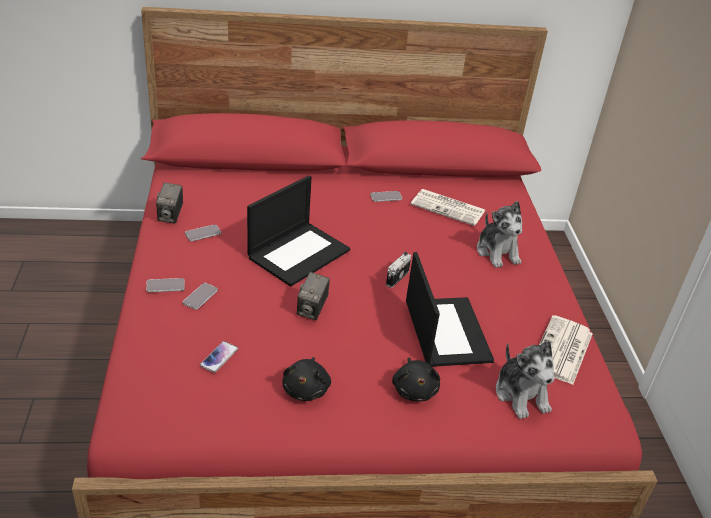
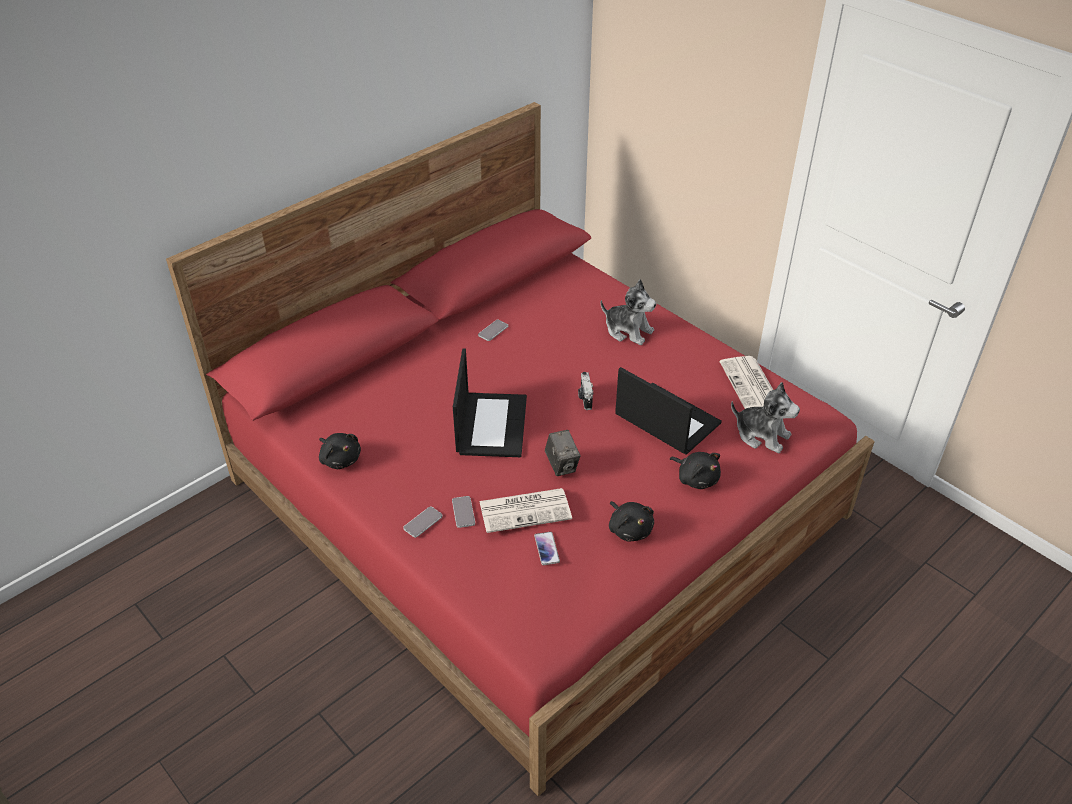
camera: 35 degrees left, 5 degrees up
camera [156,182,183,224] -> black plush toy [319,433,361,469]
phone [185,224,221,241] -> none
newspaper [411,189,486,226] -> newspaper moved to [479,488,572,533]

